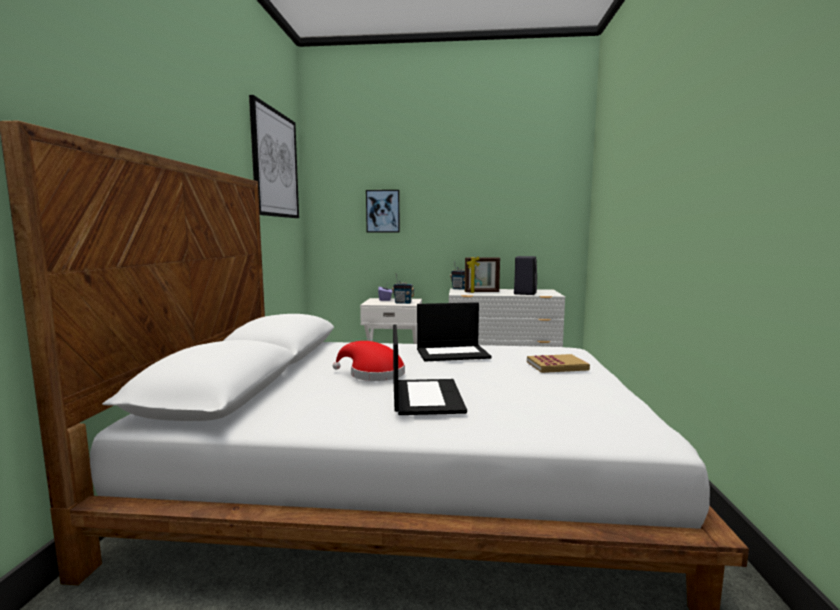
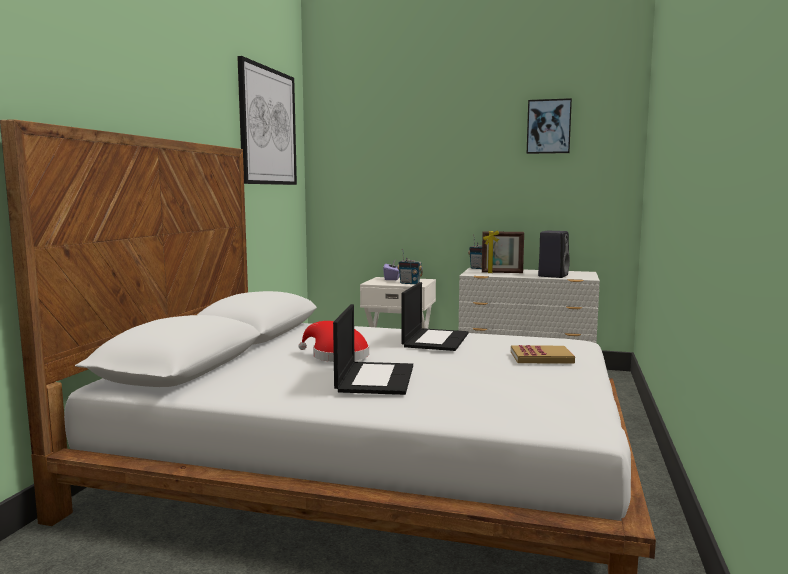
camera: 10 degrees right, 0 degrees up
picture [366,190,400,232] -> picture moved to [527,98,572,154]
laptop [417,302,492,361] -> laptop turned 75 degrees counterclockwise [401,282,468,351]

